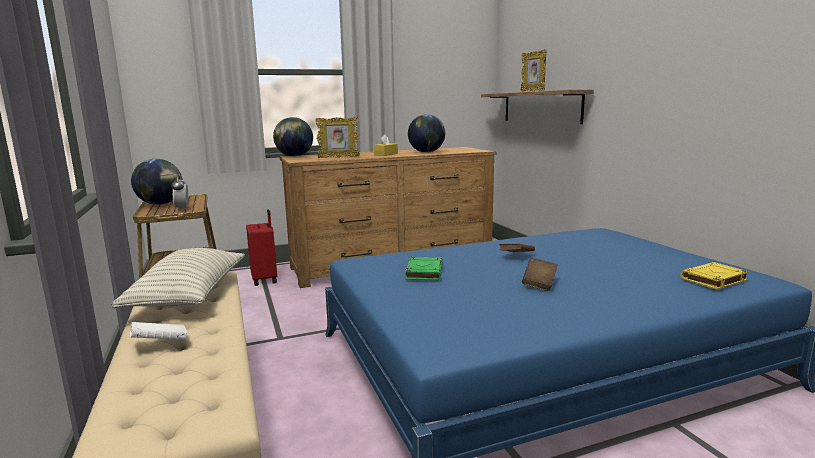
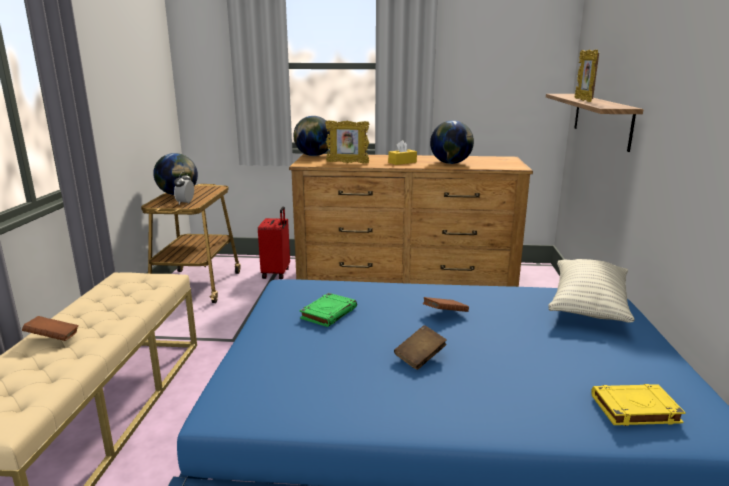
camera: 25 degrees right, 5 degrees up
pillow [111,248,245,308] -> pillow moved to [549,259,635,323]
white book [130,322,187,340] -> brown book [22,316,78,341]

